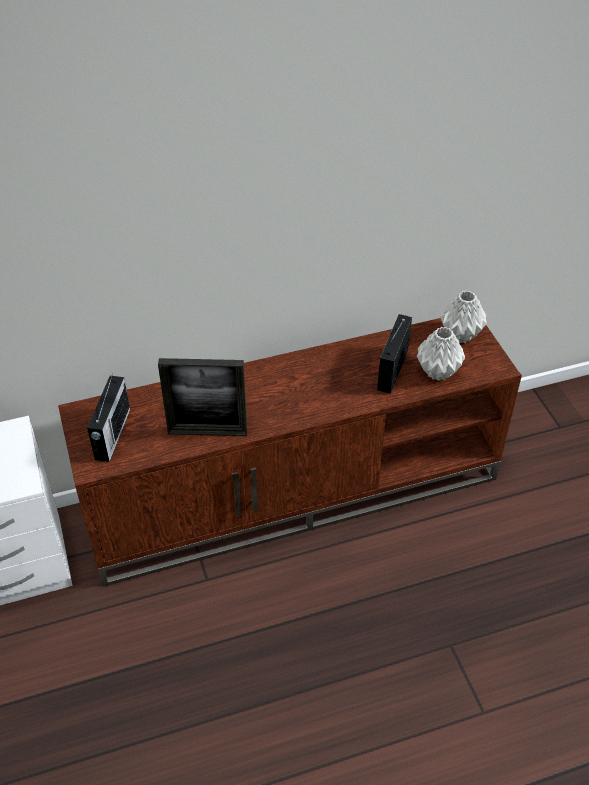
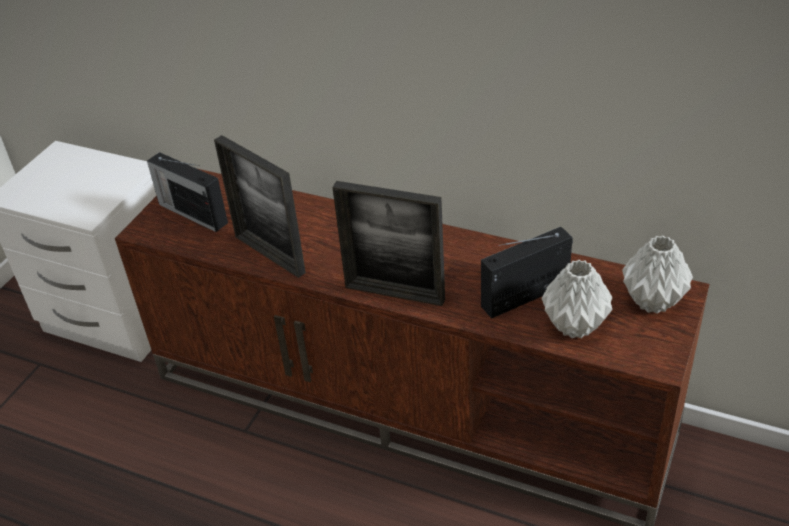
camera: 45 degrees right, 5 degrees down
radio [87,373,130,462] -> radio turned 75 degrees clockwise [147,152,228,232]
none -> picture frame [332,181,445,306]

